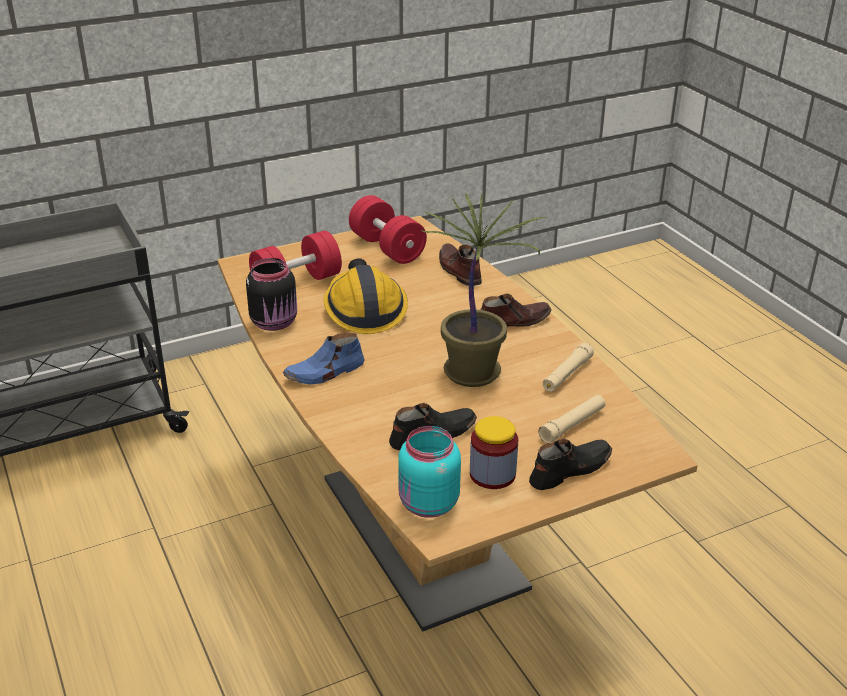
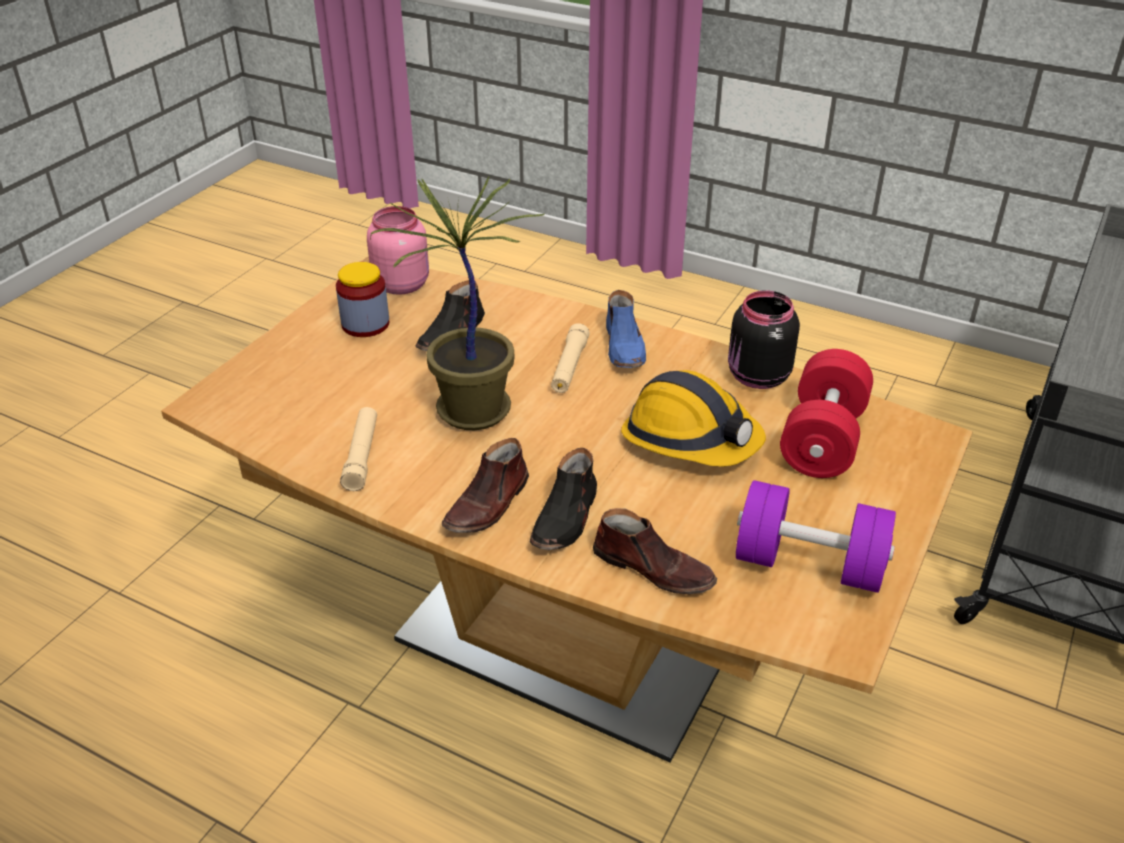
camera: 145 degrees right, 5 degrees up
blue shoe [283,333,364,384] -> blue shoe turned 150 degrees clockwise [606,290,646,368]
red dumbbell [349,195,427,264] -> purple dumbbell [736,480,896,593]
turquoise jar [398,426,461,518] -> pink jar [367,206,429,295]
black shoe [529,438,612,490] -> black shoe moved to [530,448,597,550]
beige flashlight [539,395,605,444] -> beige flashlight moved to [551,323,590,393]

